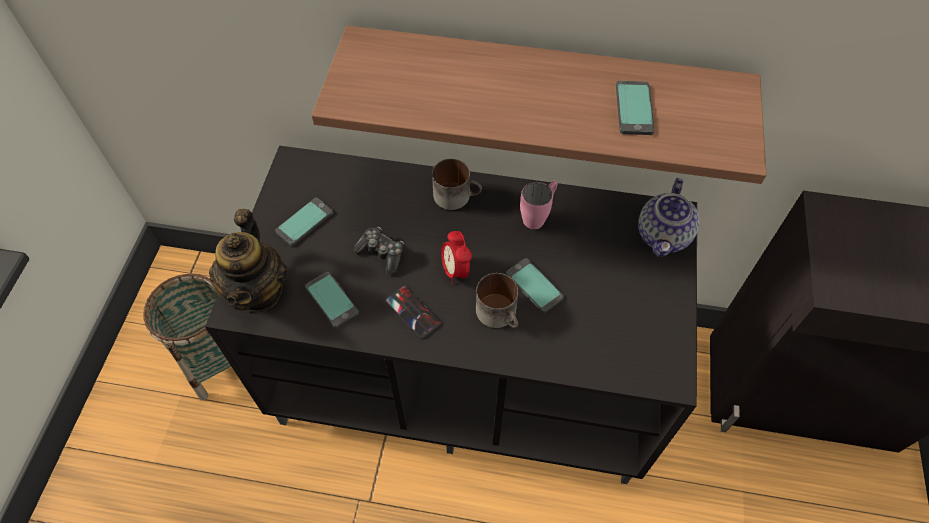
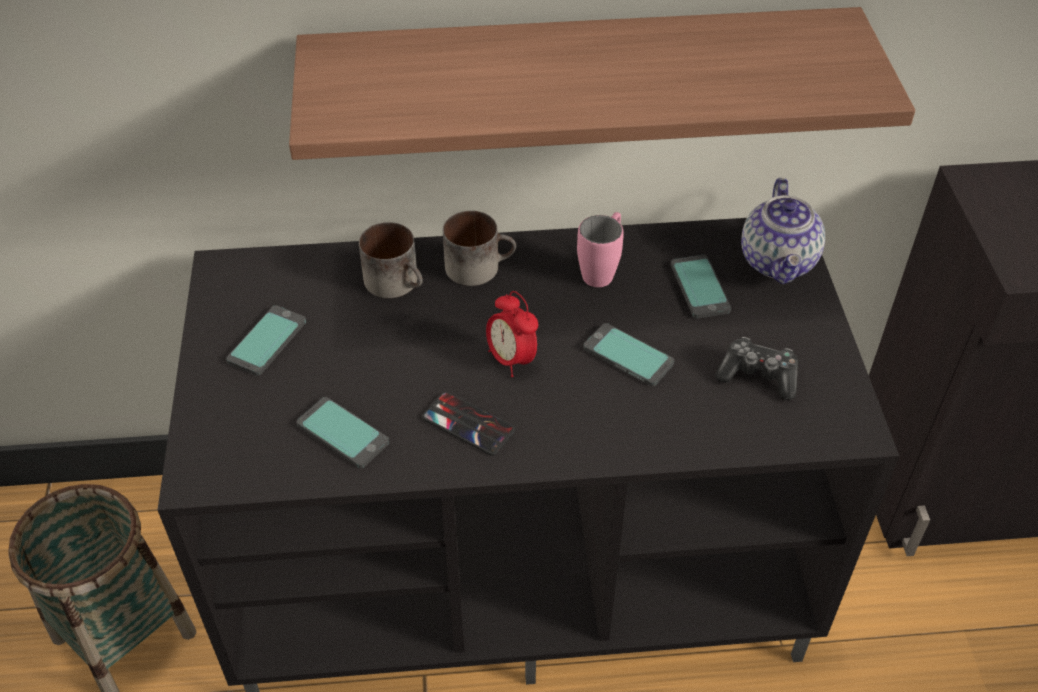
camera: 15 degrees left, 10 degrees down
teapot [209,209,287,312] -> none
game controller [353,227,404,275] -> game controller moved to [715,337,798,400]
mug [476,273,518,328] -> mug moved to [359,222,423,298]
phone [616,81,654,135] -> phone moved to [671,255,731,319]

